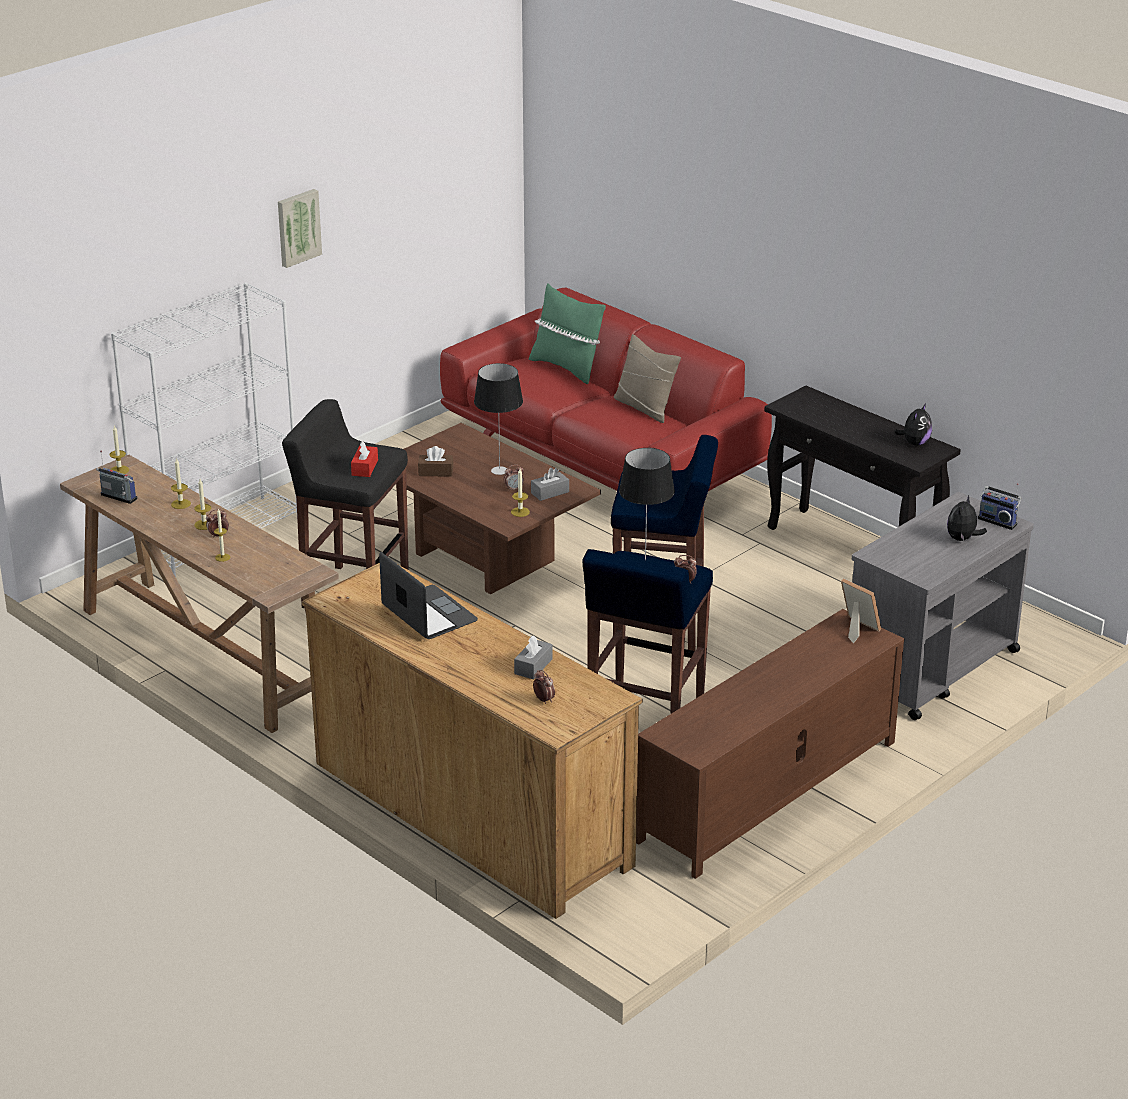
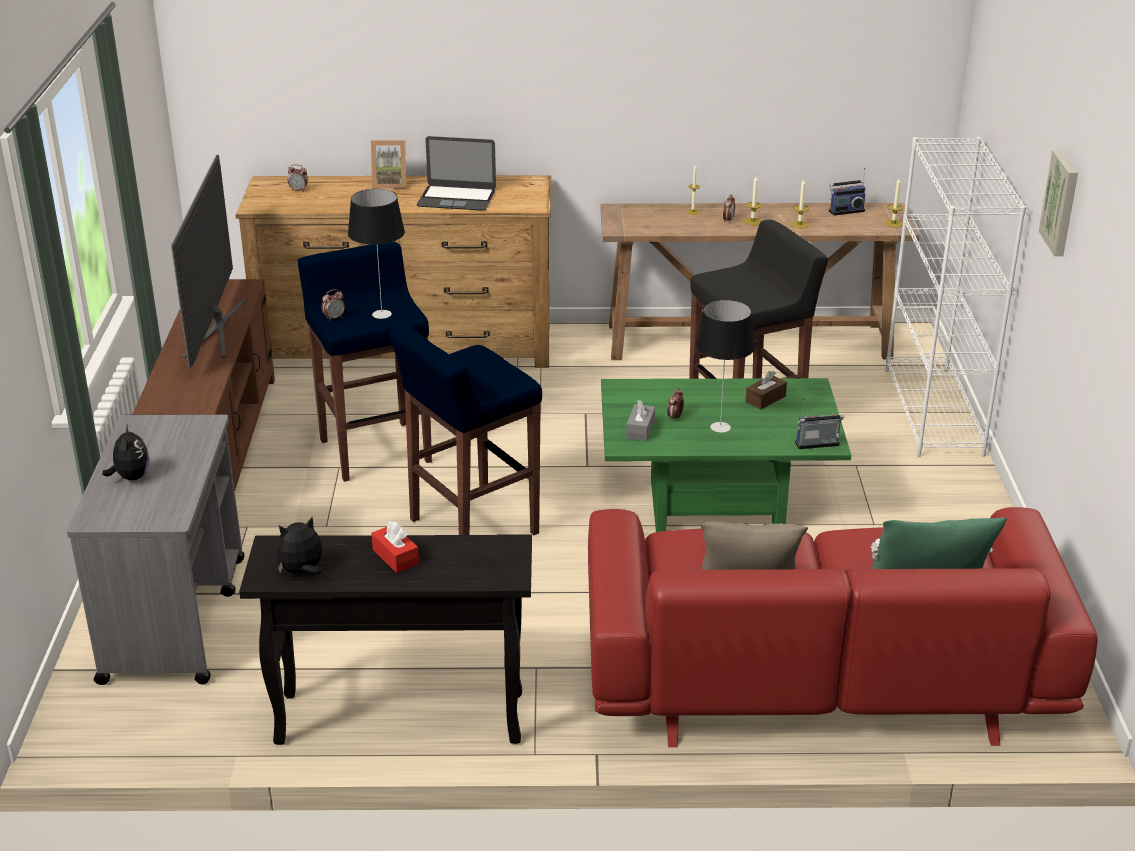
camera: 135 degrees right, 0 degrees up
red tissue box [351,441,378,477] -> red tissue box moved to [371,521,419,573]
brown coffee table [404,423,601,594] -> green coffee table [601,378,851,532]
candle [511,469,530,517] -> none
grey tissue box [514,636,553,680] -> none
picture frame [841,578,881,643] -> picture frame moved to [371,140,406,189]
plush toy [894,404,932,446] -> plush toy turned 75 degrees clockwise [276,517,323,574]
radio [978,483,1022,530] -> radio moved to [795,398,844,449]
none -> television [171,155,247,367]

